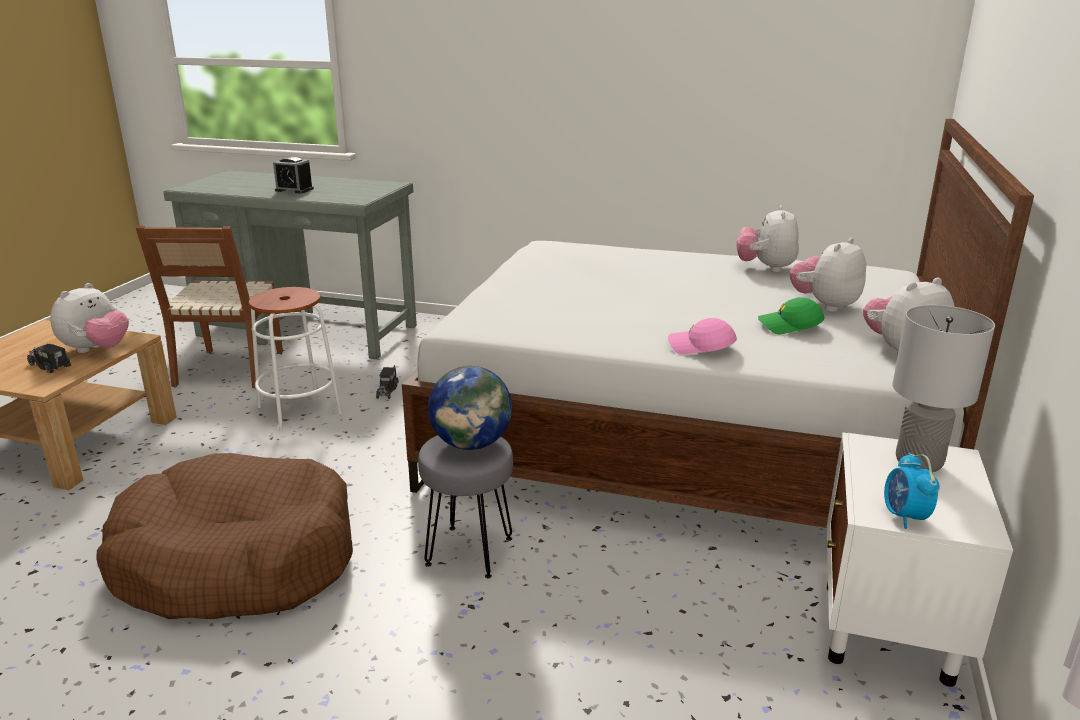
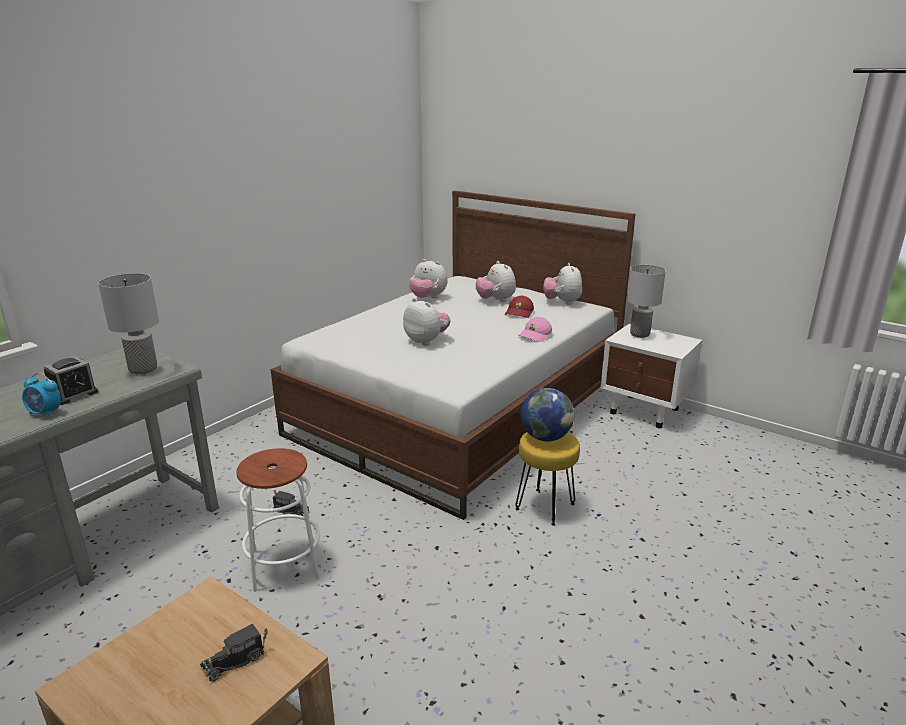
camera: 70 degrees left, 0 degrees up
plush toy [50,283,129,353] -> plush toy moved to [403,298,450,346]
brown dog bed [97,453,353,619] -> none
chair [136,226,283,388] -> none
grey stool [418,435,513,578] -> yellow stool [516,432,580,526]
green cap [758,297,825,335] -> red cap [505,296,534,318]
alarm clock [884,453,940,529] -> alarm clock moved to [22,372,61,418]
none -> grey table lamp [98,273,159,374]

